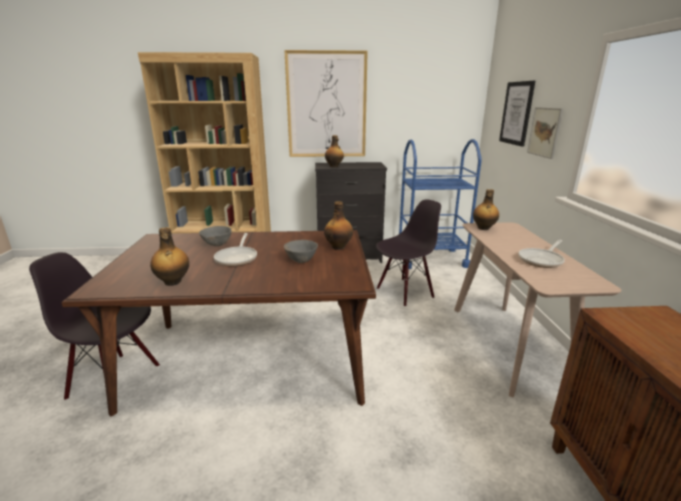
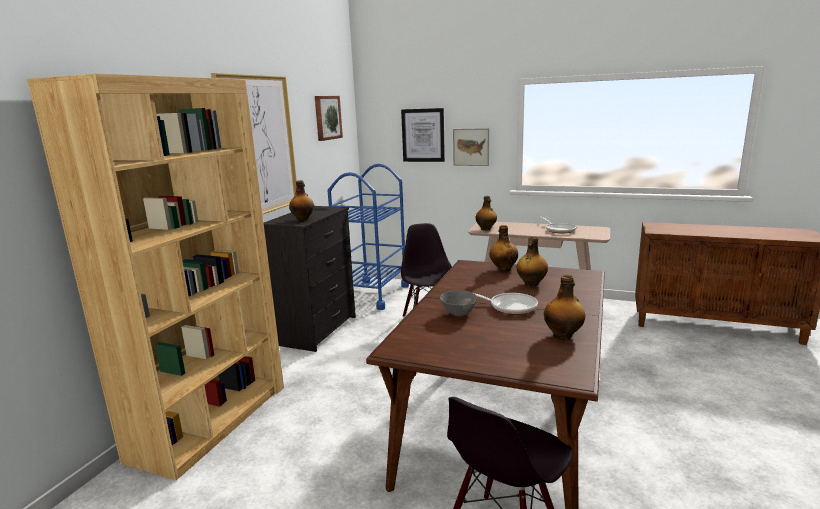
camera: 65 degrees left, 5 degrees down
grey bowl [284,240,318,263] -> bottle [517,236,548,287]
none -> picture [315,96,343,141]

